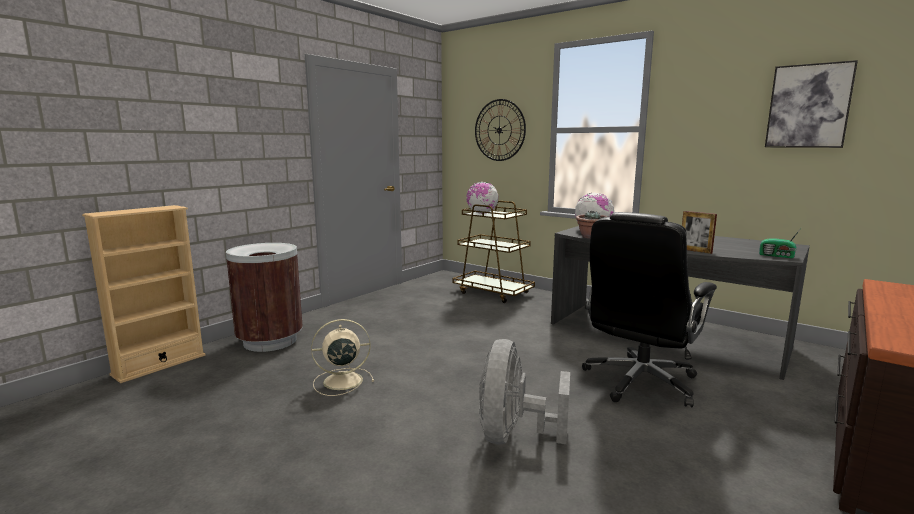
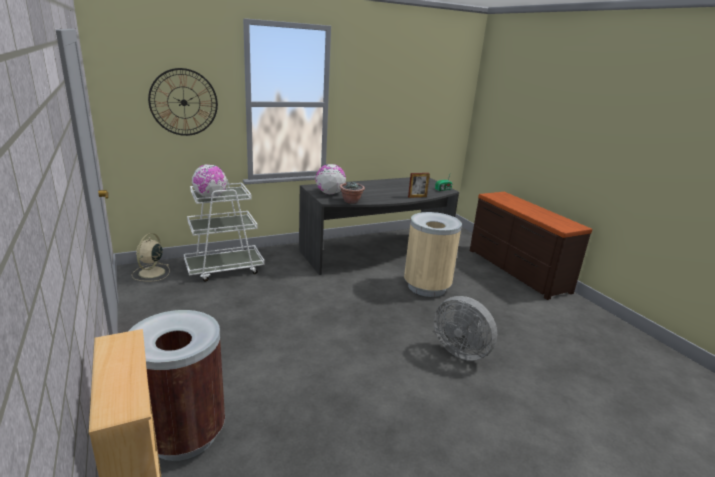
camera: 65 degrees left, 10 degrees up
beige fan [311,319,374,396] -> beige fan moved to [132,233,170,281]
brown cart [452,201,535,303] -> white cart [184,178,265,282]
black office chair [582,212,717,407] -> beige trash can [404,212,462,297]
picture [765,60,858,148] -> none

